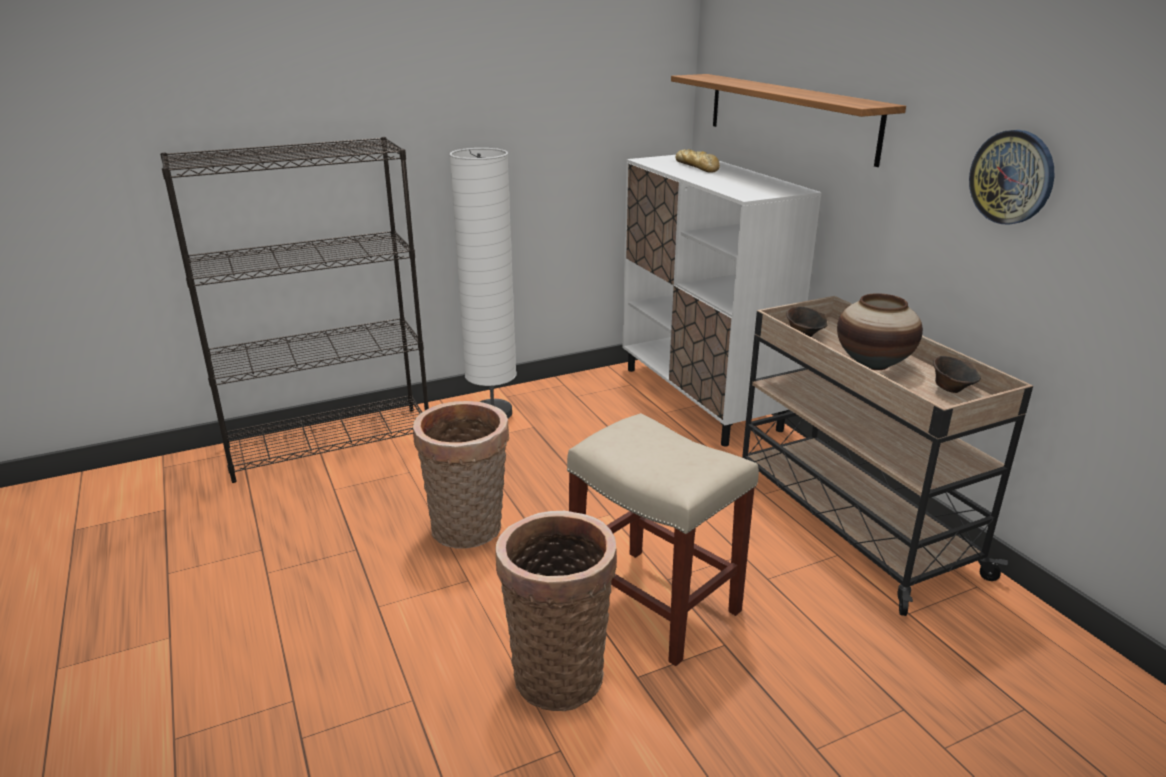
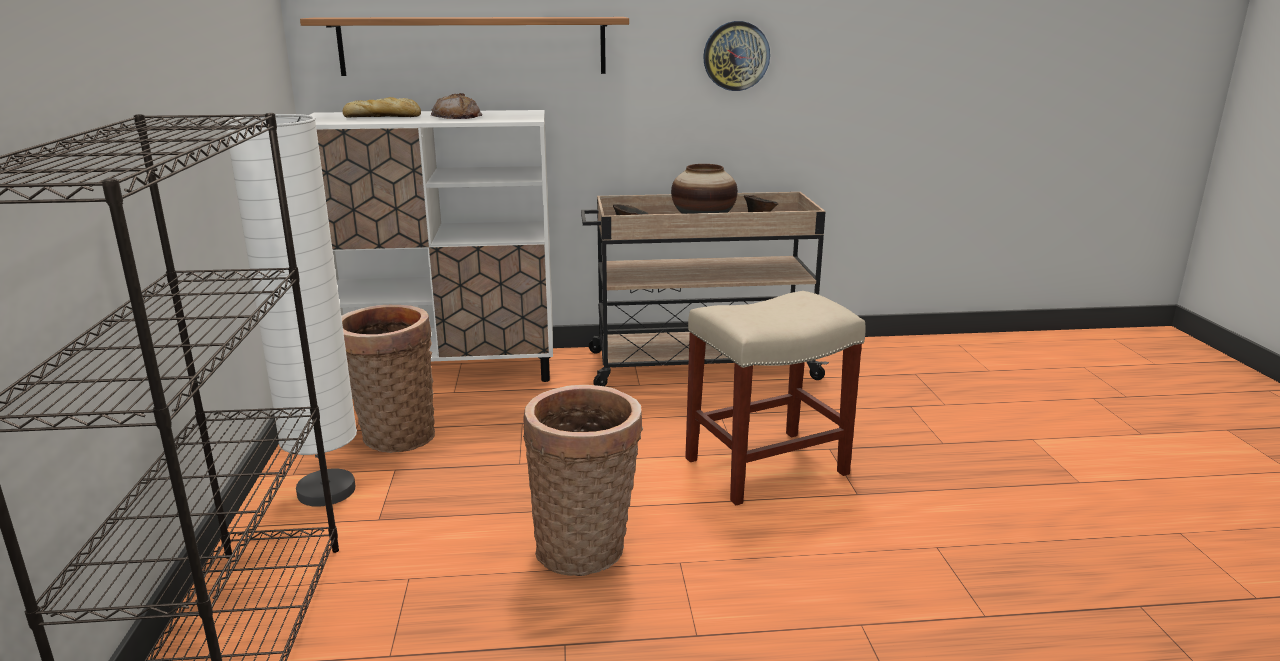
camera: 70 degrees left, 5 degrees down
basket [495,511,617,711] -> basket moved to [341,305,435,453]
none -> bread [431,93,482,119]

